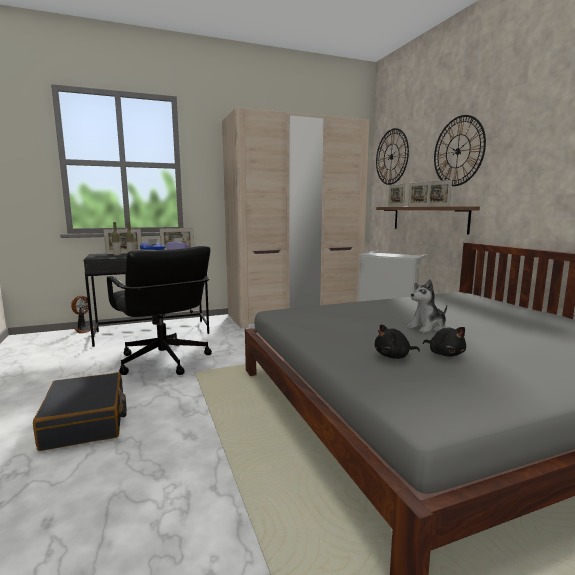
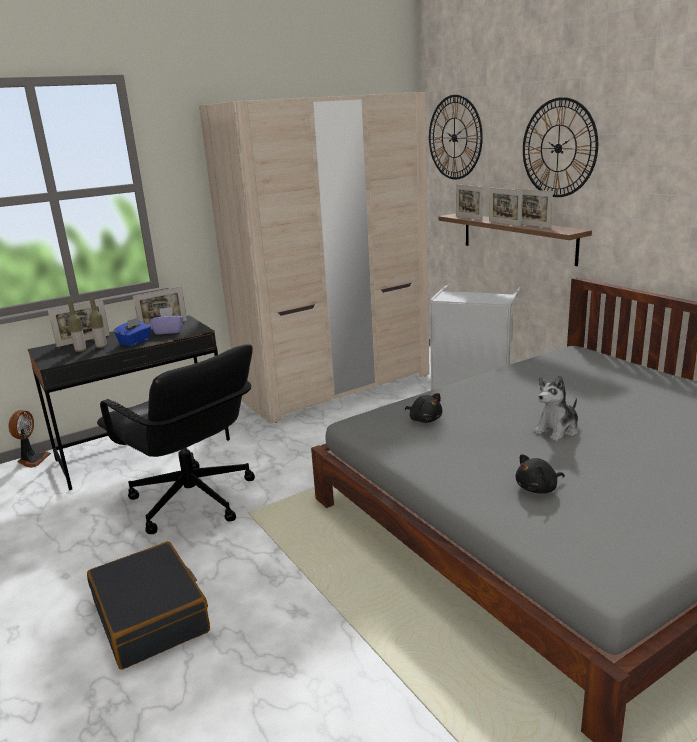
camera: 10 degrees left, 10 degrees up
black plush toy [423,327,466,356] -> black plush toy moved to [405,393,442,423]

